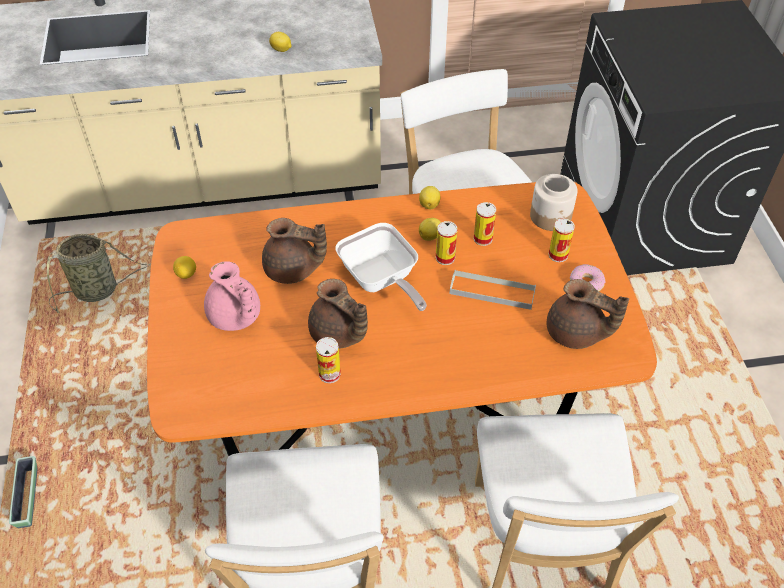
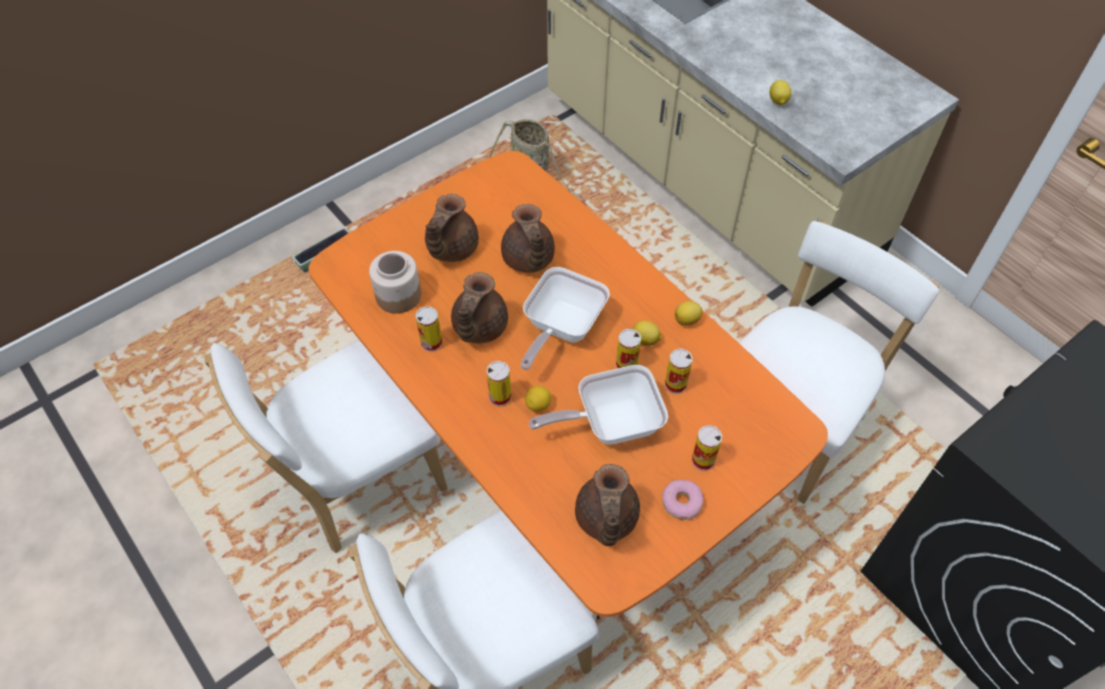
camera: 60 degrees right, 5 degrees up
lemon [173,256,196,279] -> lemon moved to [525,386,551,412]
pink teapot [204,261,260,331] -> brown teapot [425,194,479,262]
grey tray [449,270,536,310] -> frying pan [529,365,668,445]
jar [530,174,578,231] -> jar moved to [369,251,421,314]
none -> can [486,361,511,407]

